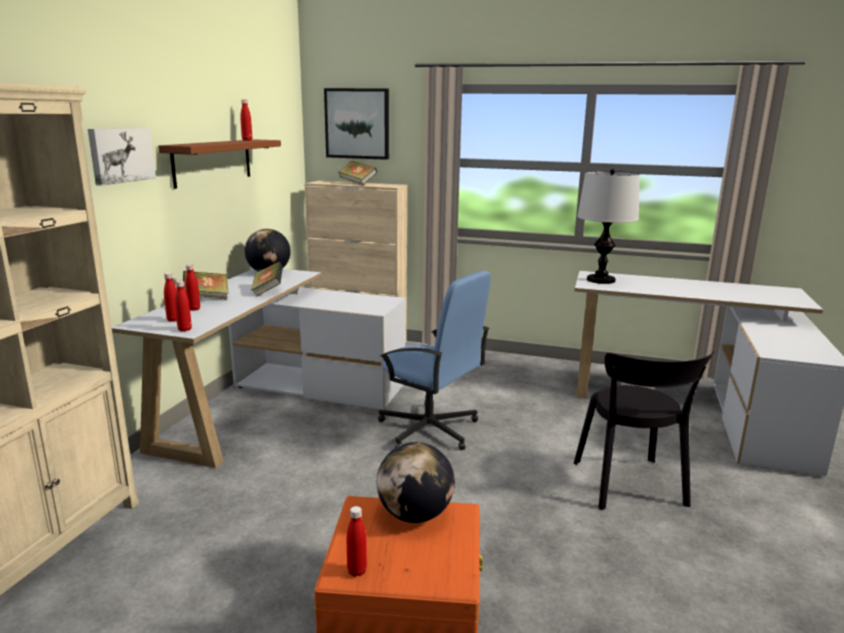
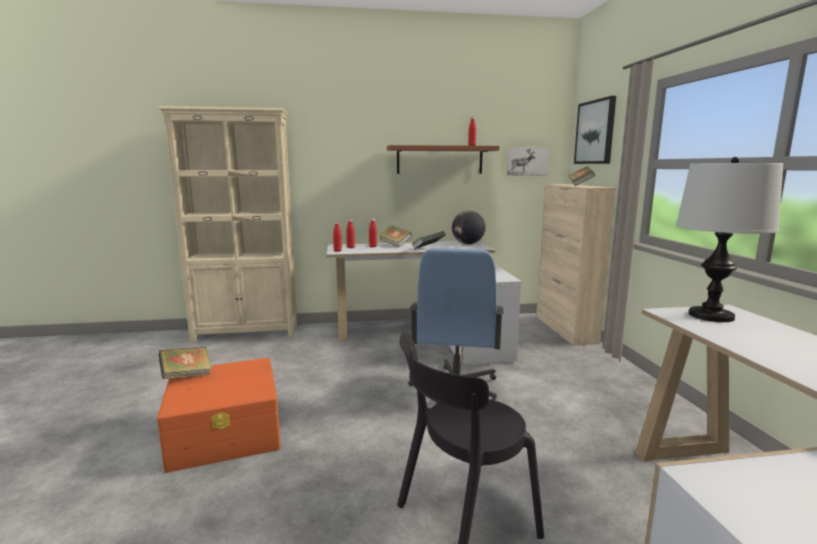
camera: 65 degrees right, 5 degrees down
picture [88,128,156,186] -> picture moved to [507,147,549,176]
red bottle [347,506,367,577] -> book [158,347,212,379]
globe [377,442,455,523] -> none

